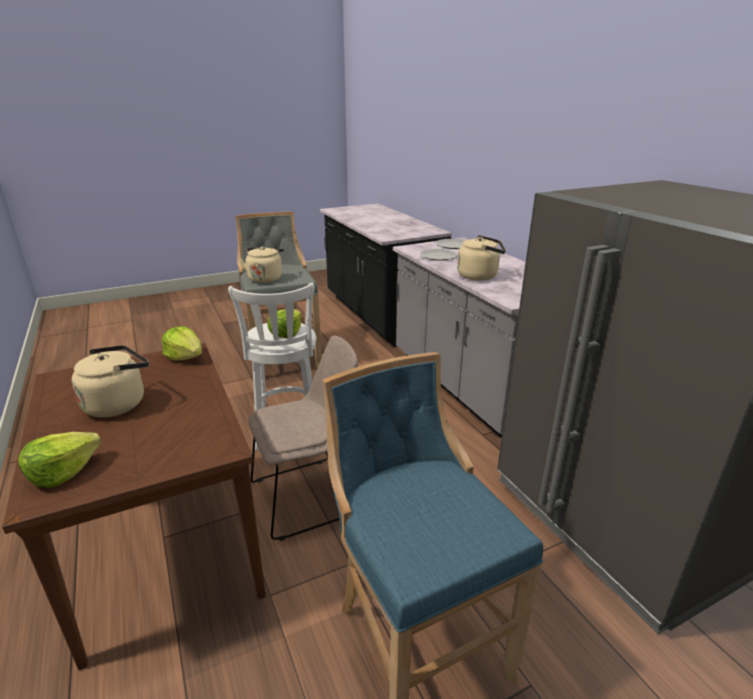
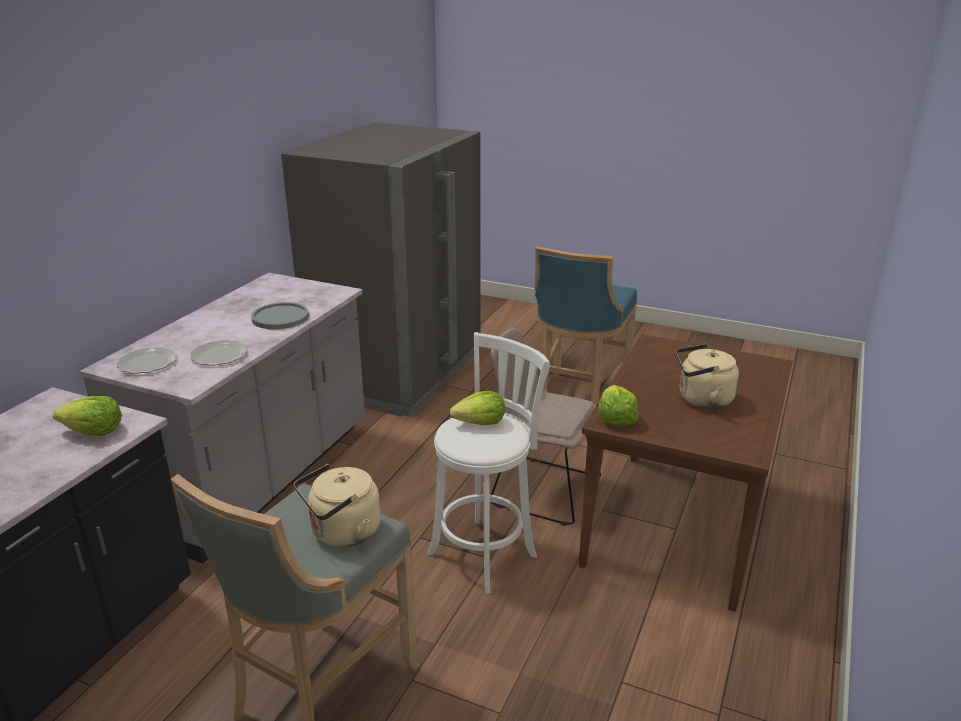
camera: 130 degrees left, 0 degrees up
lettuce [19,432,101,488] -> lettuce moved to [53,396,122,436]
beige kettle [457,235,506,281] -> grey plate [251,302,309,329]

